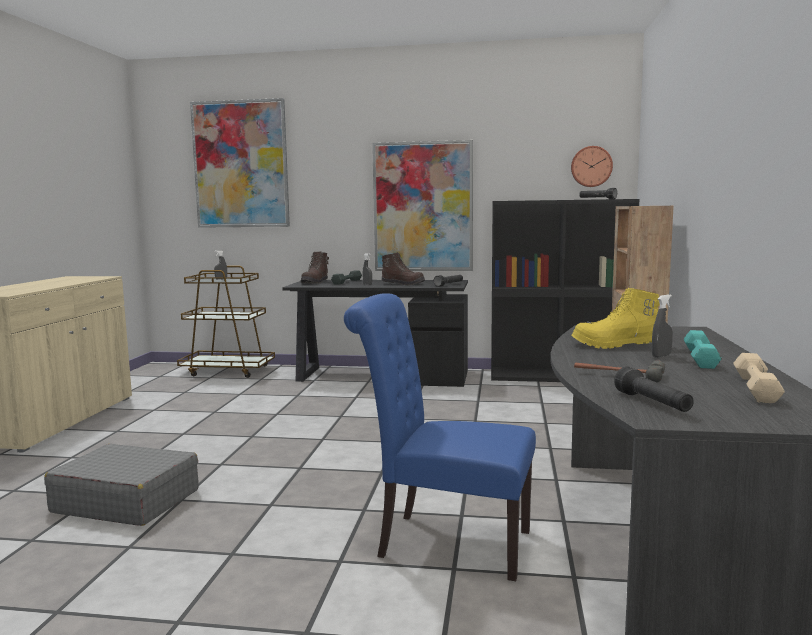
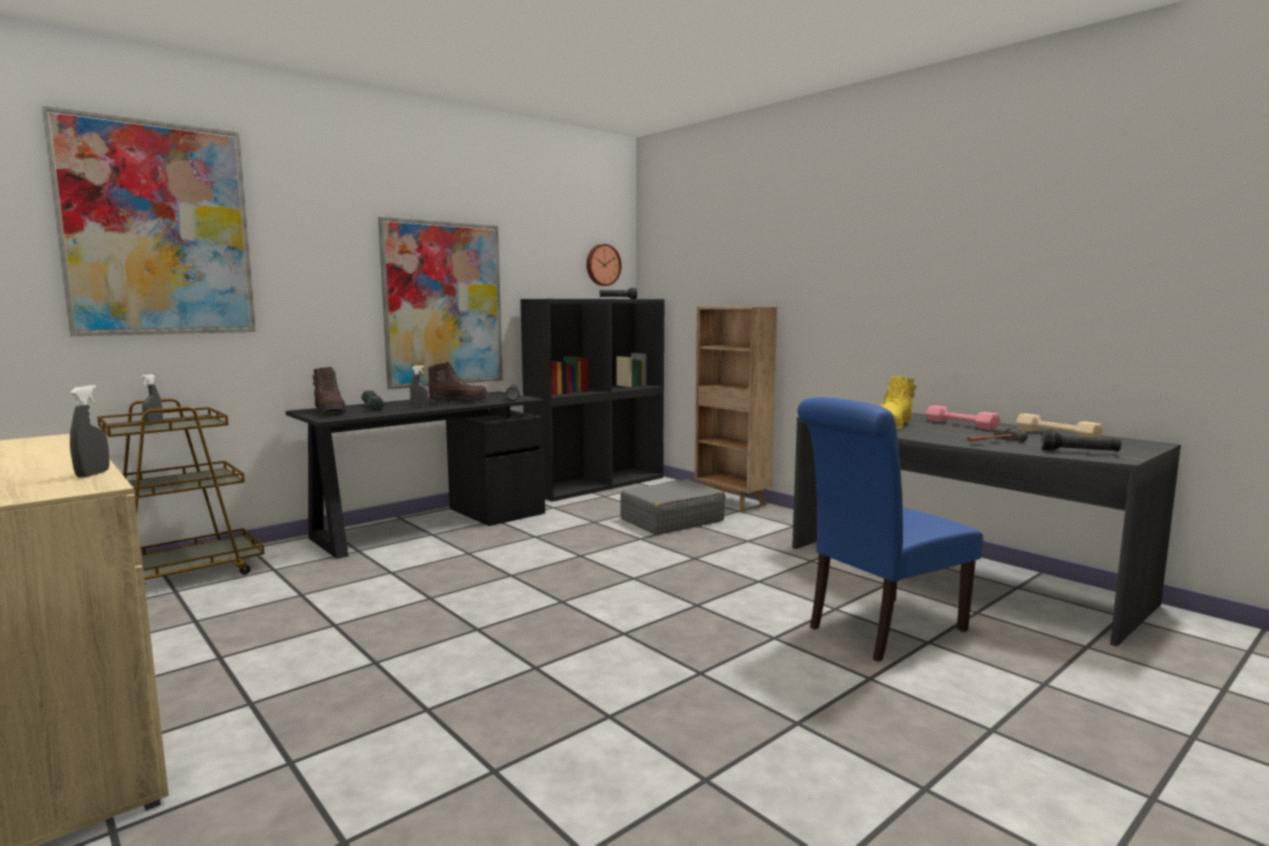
camera: 50 degrees left, 0 degrees up
grey suitcase [44,444,199,526] -> grey suitcase moved to [620,479,725,535]
grey spray bottle [652,294,673,358] -> grey spray bottle moved to [70,385,110,477]
turquoise dumbbell [684,330,722,369] -> pink dumbbell [926,405,1000,430]

